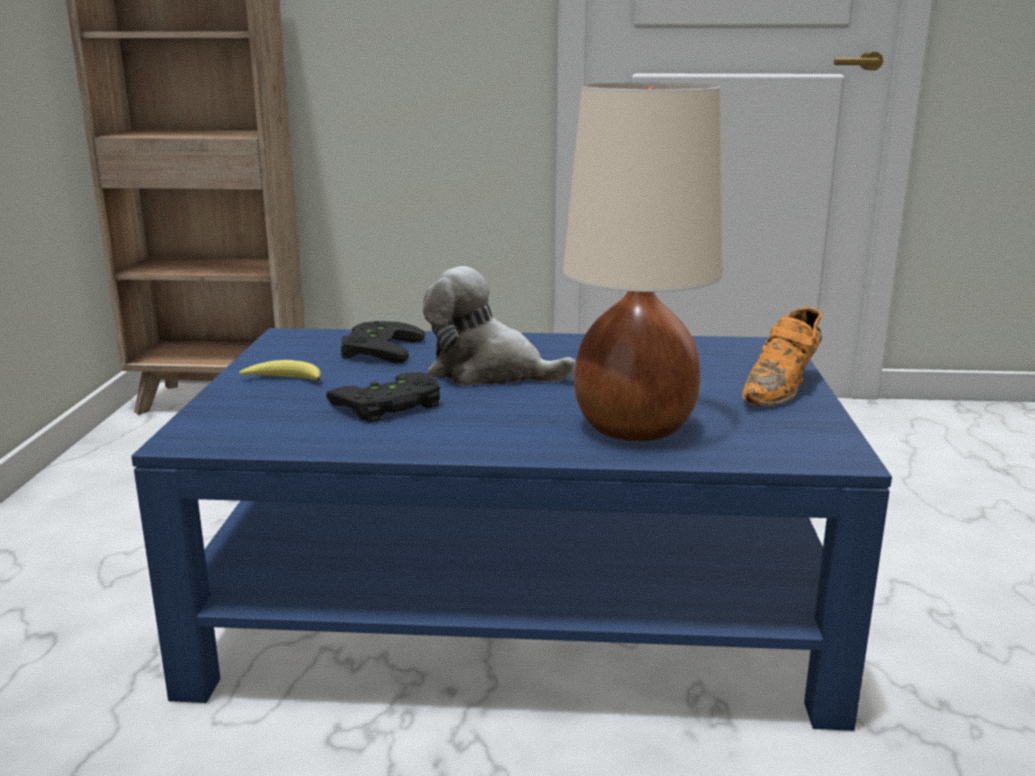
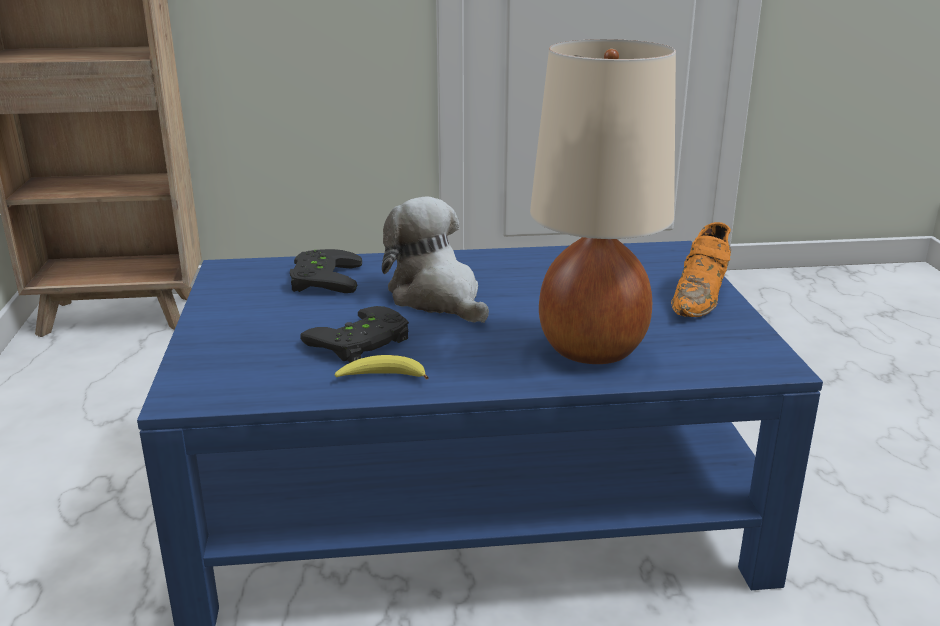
camera: 10 degrees left, 5 degrees up
banana [239,360,321,381] -> banana moved to [335,355,428,380]
plush toy [423,266,576,386] -> plush toy turned 45 degrees clockwise [382,196,489,323]

